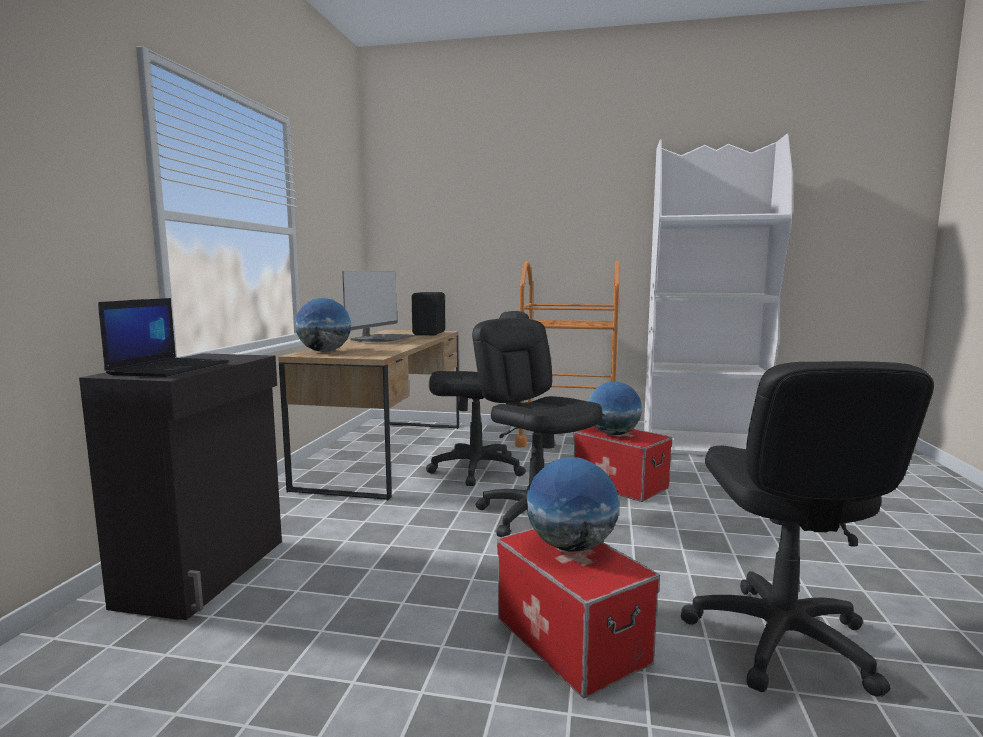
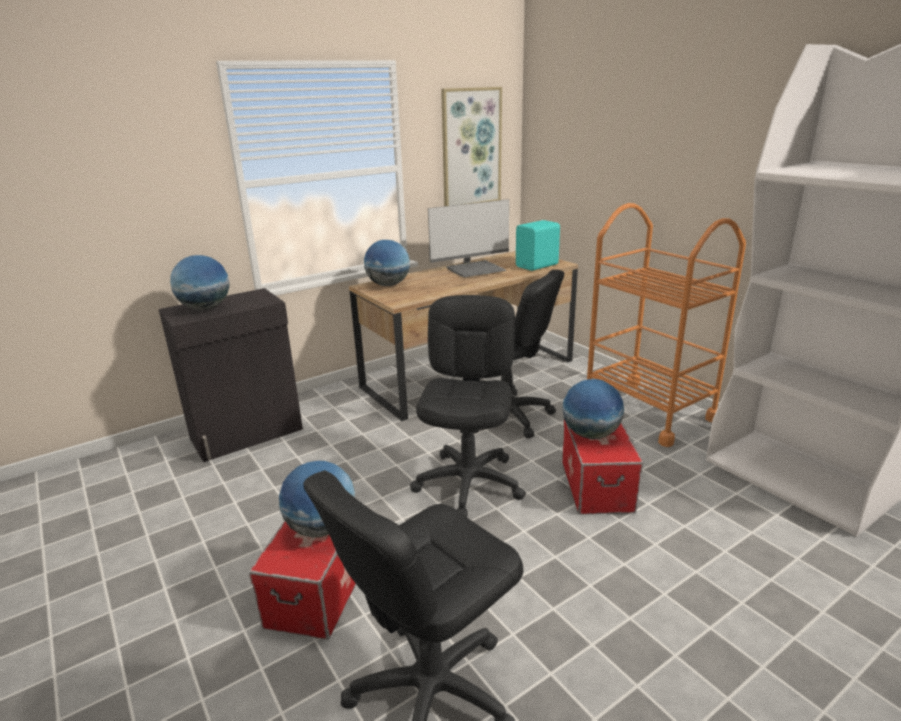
camera: 45 degrees right, 15 degrees up
laptop [98,298,229,377] -> globe [170,255,230,310]
black speaker [412,292,445,335] -> turquoise speaker [516,220,560,271]
none -> picture [441,87,502,206]

